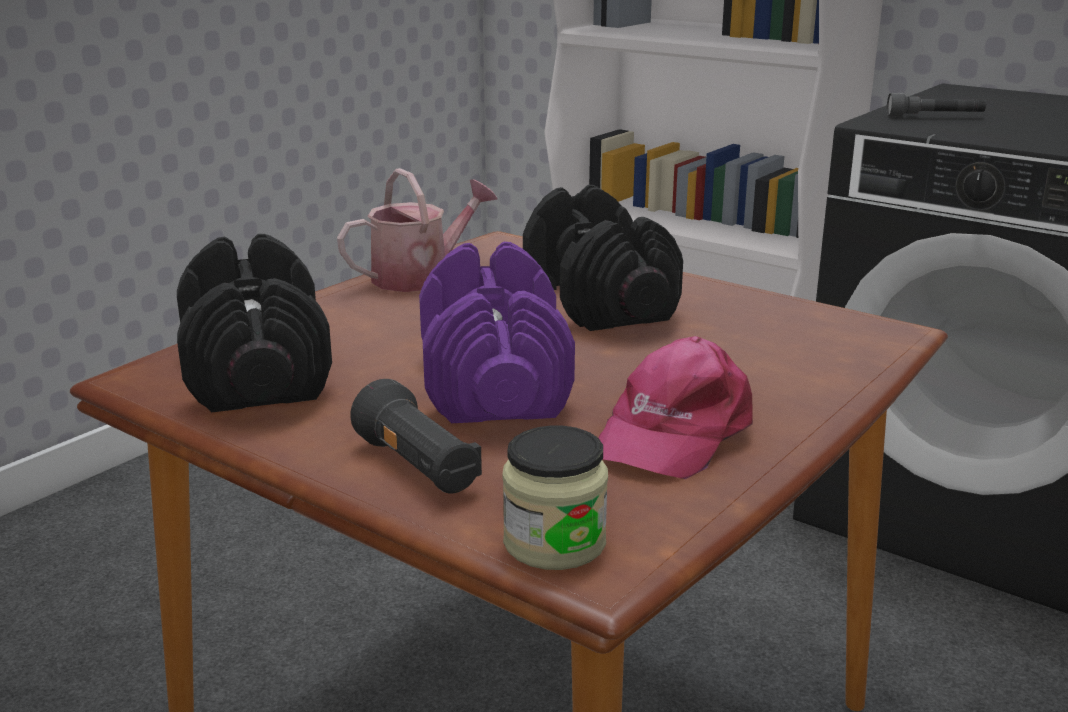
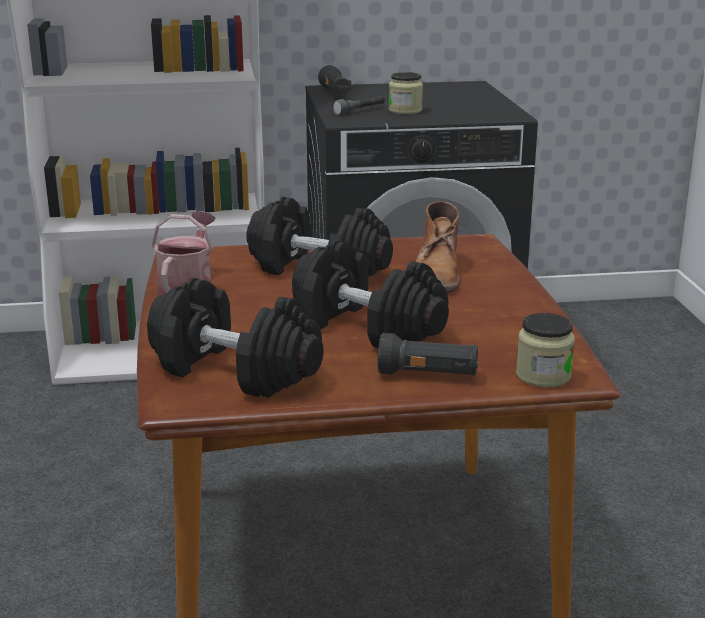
camera: 45 degrees left, 0 degrees up
purple dumbbell [419,242,575,423] -> black dumbbell [292,240,449,348]
pink cap [599,336,753,479] -> none
none -> black flashlight [318,65,351,96]
none -> jar [389,72,423,114]
none -> brown boot [415,201,460,292]

